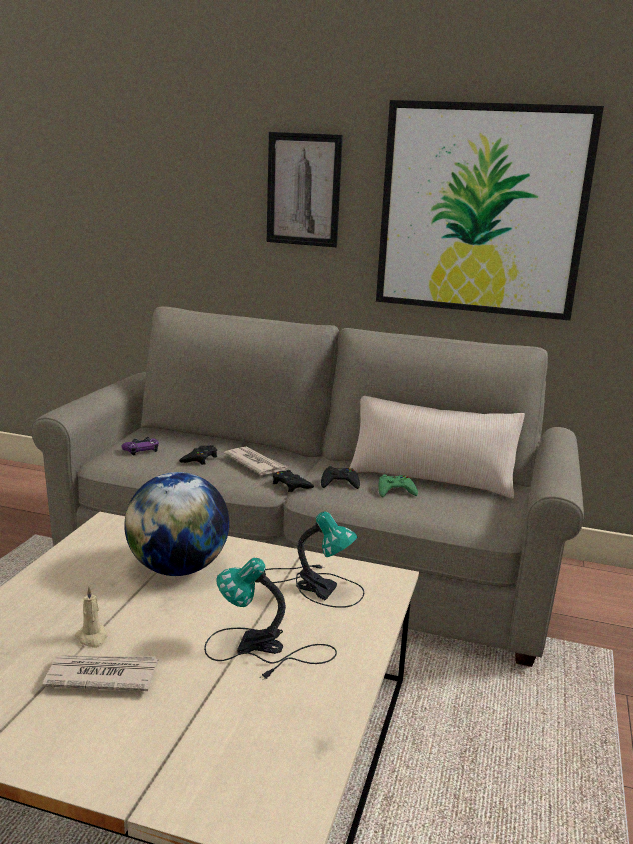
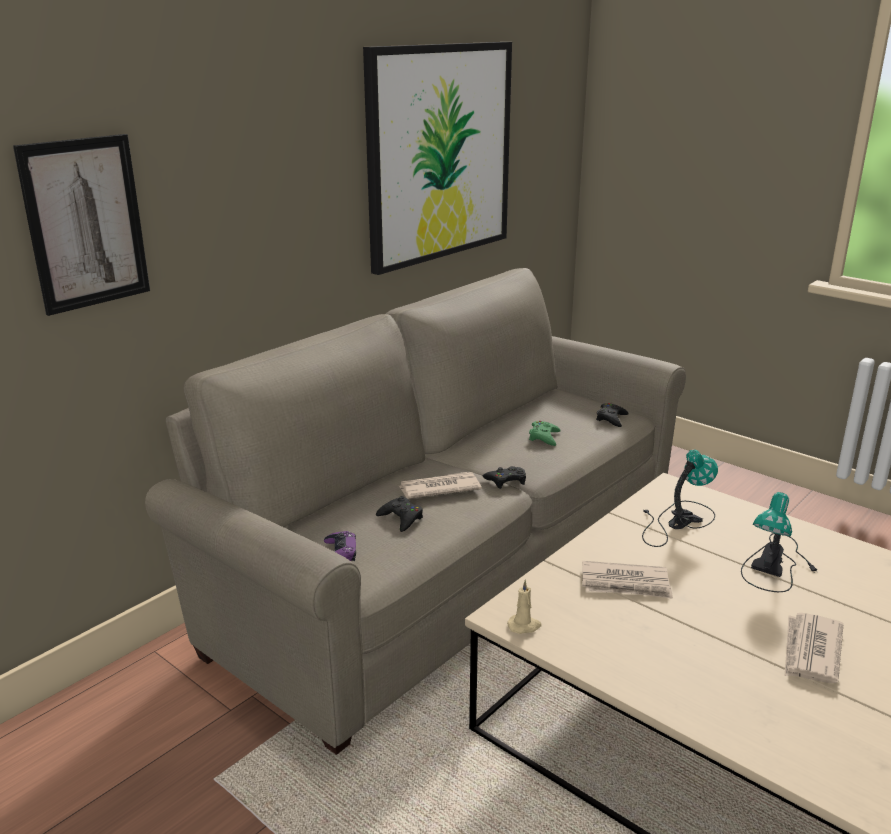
camera: 65 degrees left, 5 degrees up
beige candle [75,587,107,648] -> beige candle moved to [507,579,541,634]
globe [124,472,229,576] -> newspaper [582,561,673,599]
picture [266,132,343,247] -> picture moved to [13,134,150,316]
black game controller [321,466,360,489] -> black game controller moved to [596,403,629,427]
beige pillow [349,396,525,499] -> none

